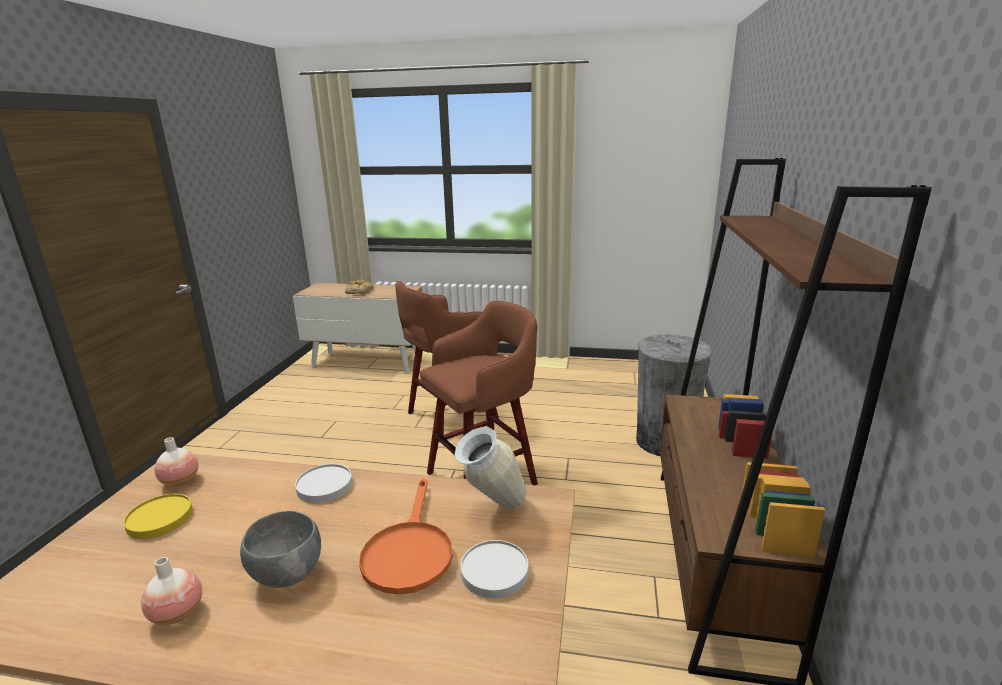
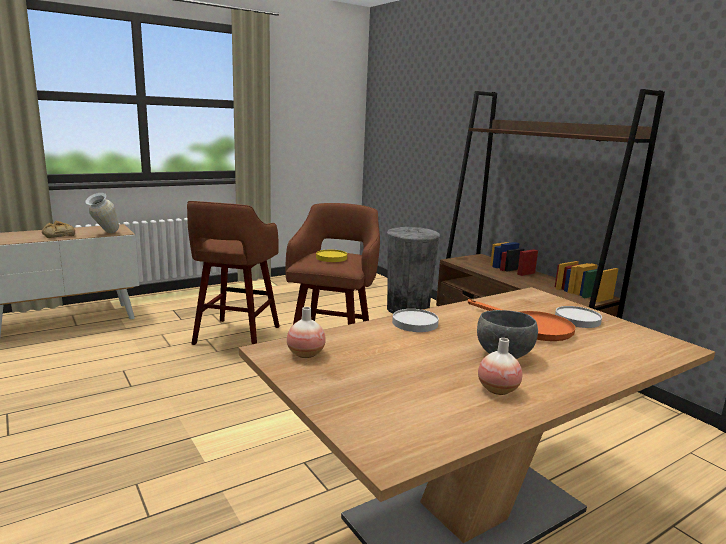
camera: 45 degrees left, 5 degrees down
yellow plate [123,494,193,539] -> yellow plate moved to [316,250,347,262]
vase [455,427,526,509] -> vase moved to [85,193,119,233]

